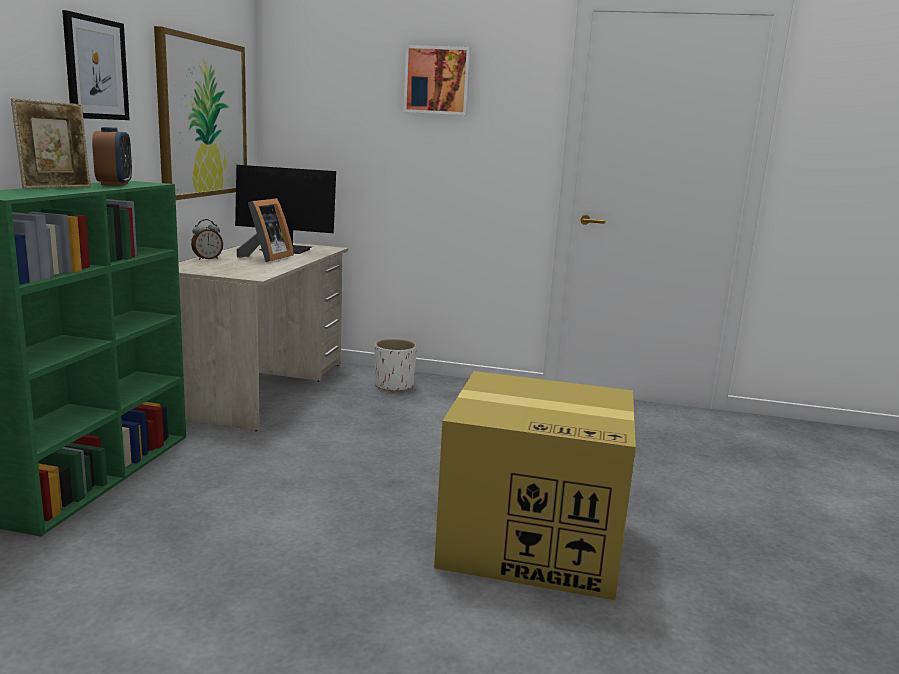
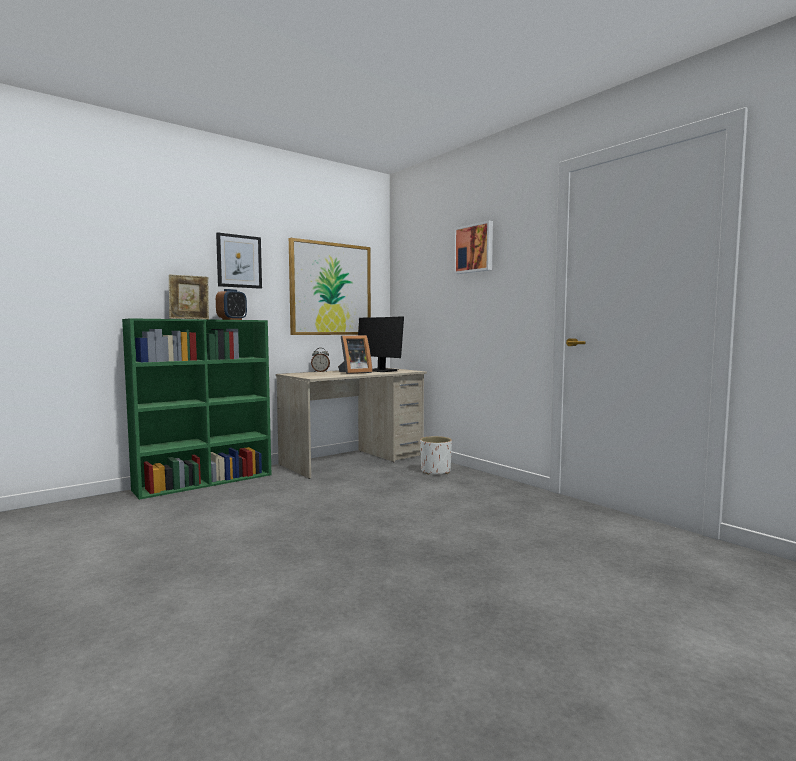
camera: 40 degrees right, 10 degrees down
cardboard box [434,371,636,600] -> none

